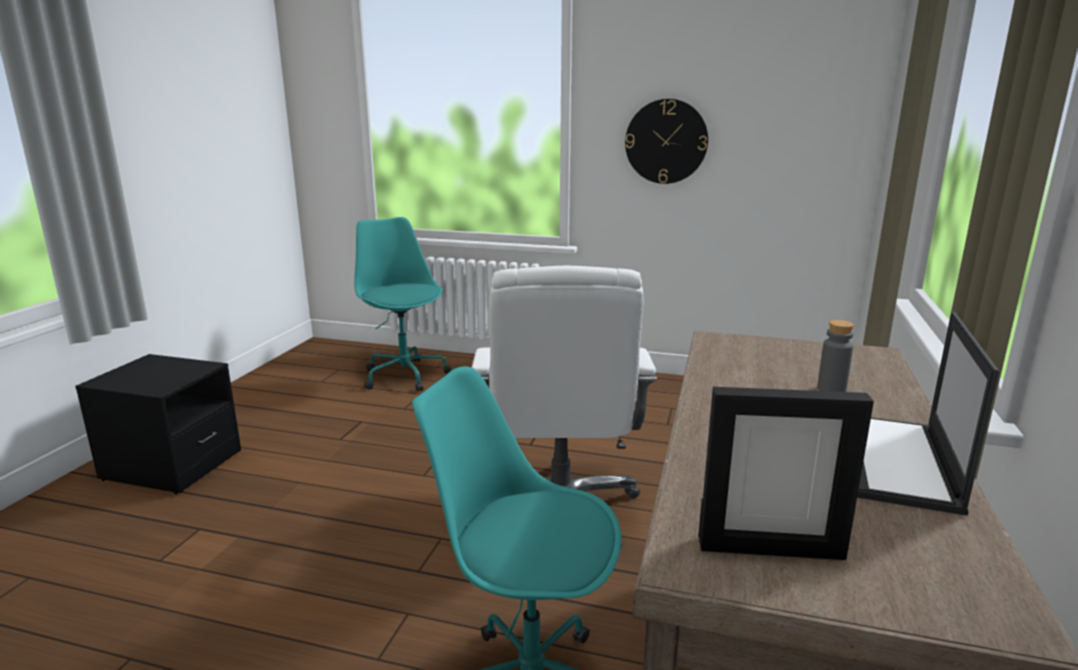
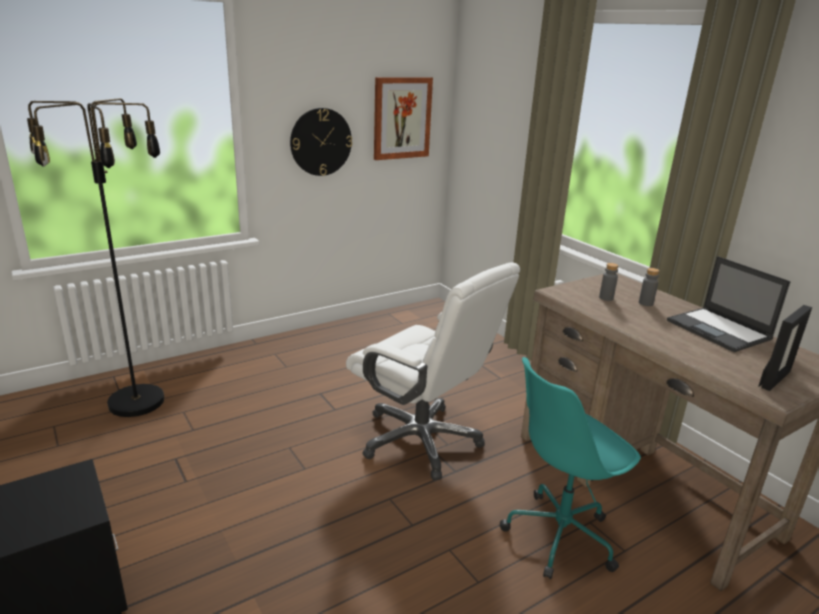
camera: 50 degrees left, 5 degrees up
turquoise office chair [354,217,451,391] -> floor lamp [27,98,164,417]
none -> picture [374,77,433,160]
none -> grey bottle [599,263,618,301]

